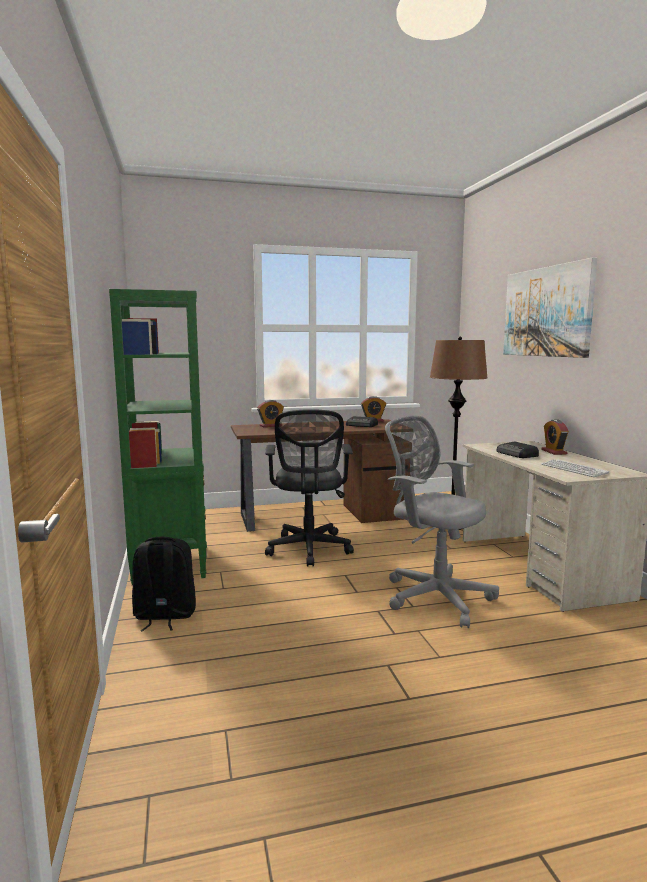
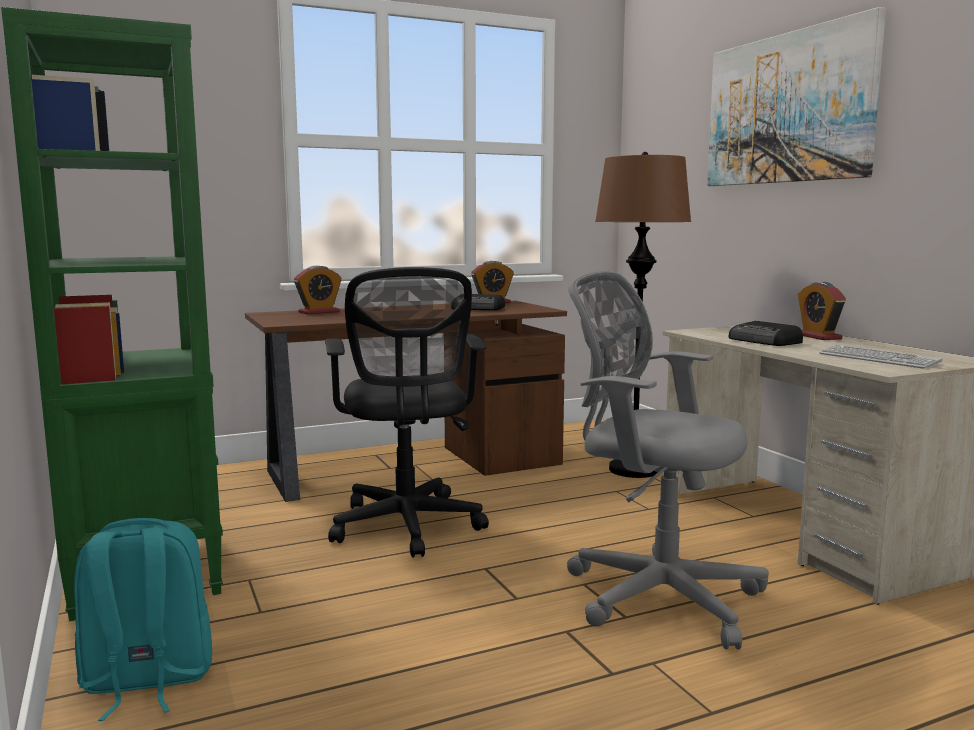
camera: 10 degrees left, 0 degrees up
black backpack [132,537,196,632] -> turquoise backpack [74,518,212,721]

